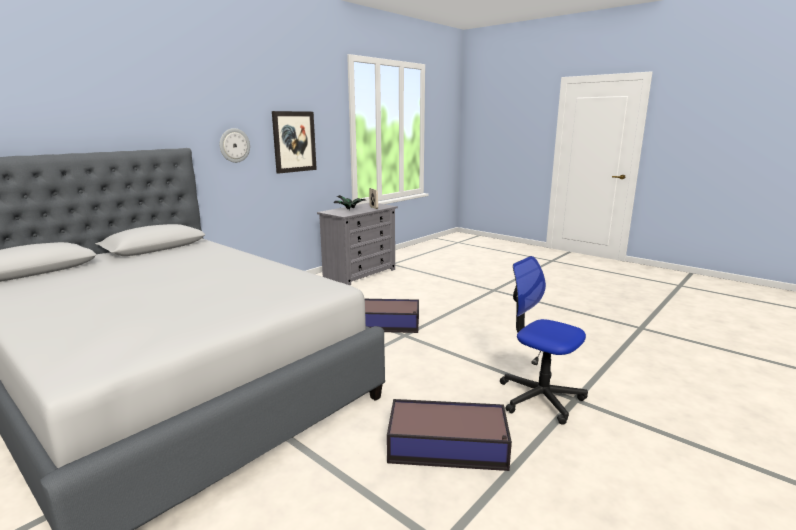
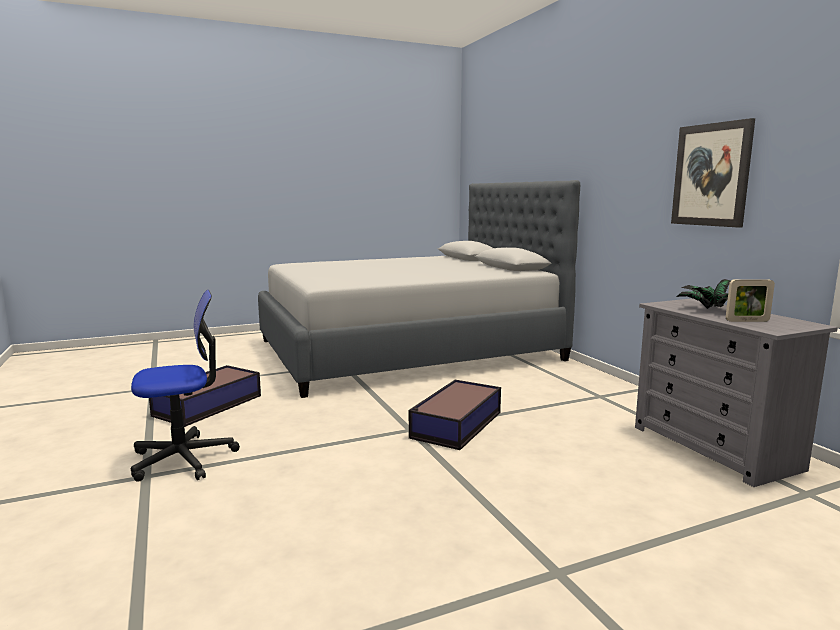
camera: 115 degrees right, 5 degrees down
wall clock [220,128,250,163] -> none

